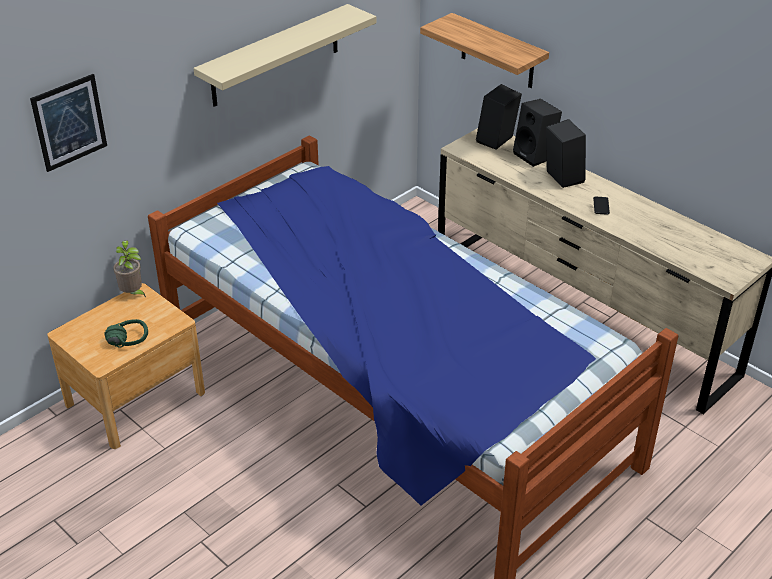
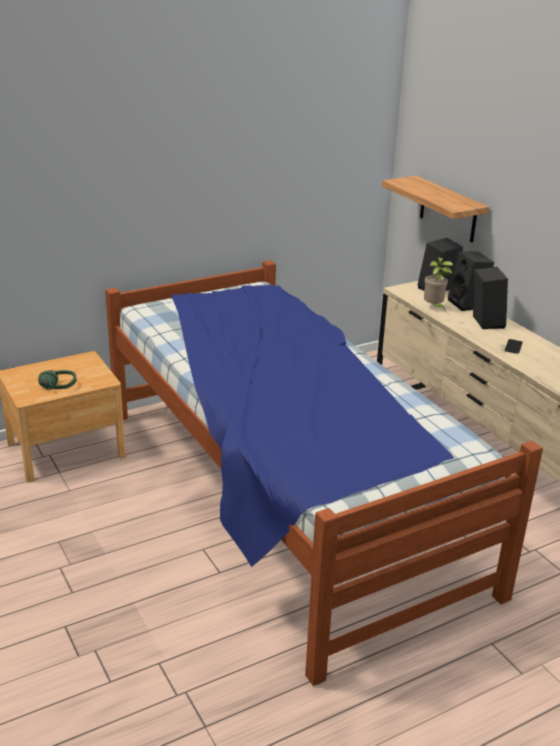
camera: 15 degrees right, 10 degrees down
picture [30,74,107,172] -> none
potted plant [113,240,146,297] -> potted plant moved to [424,257,453,309]
beige shelf [193,4,376,107] -> none

